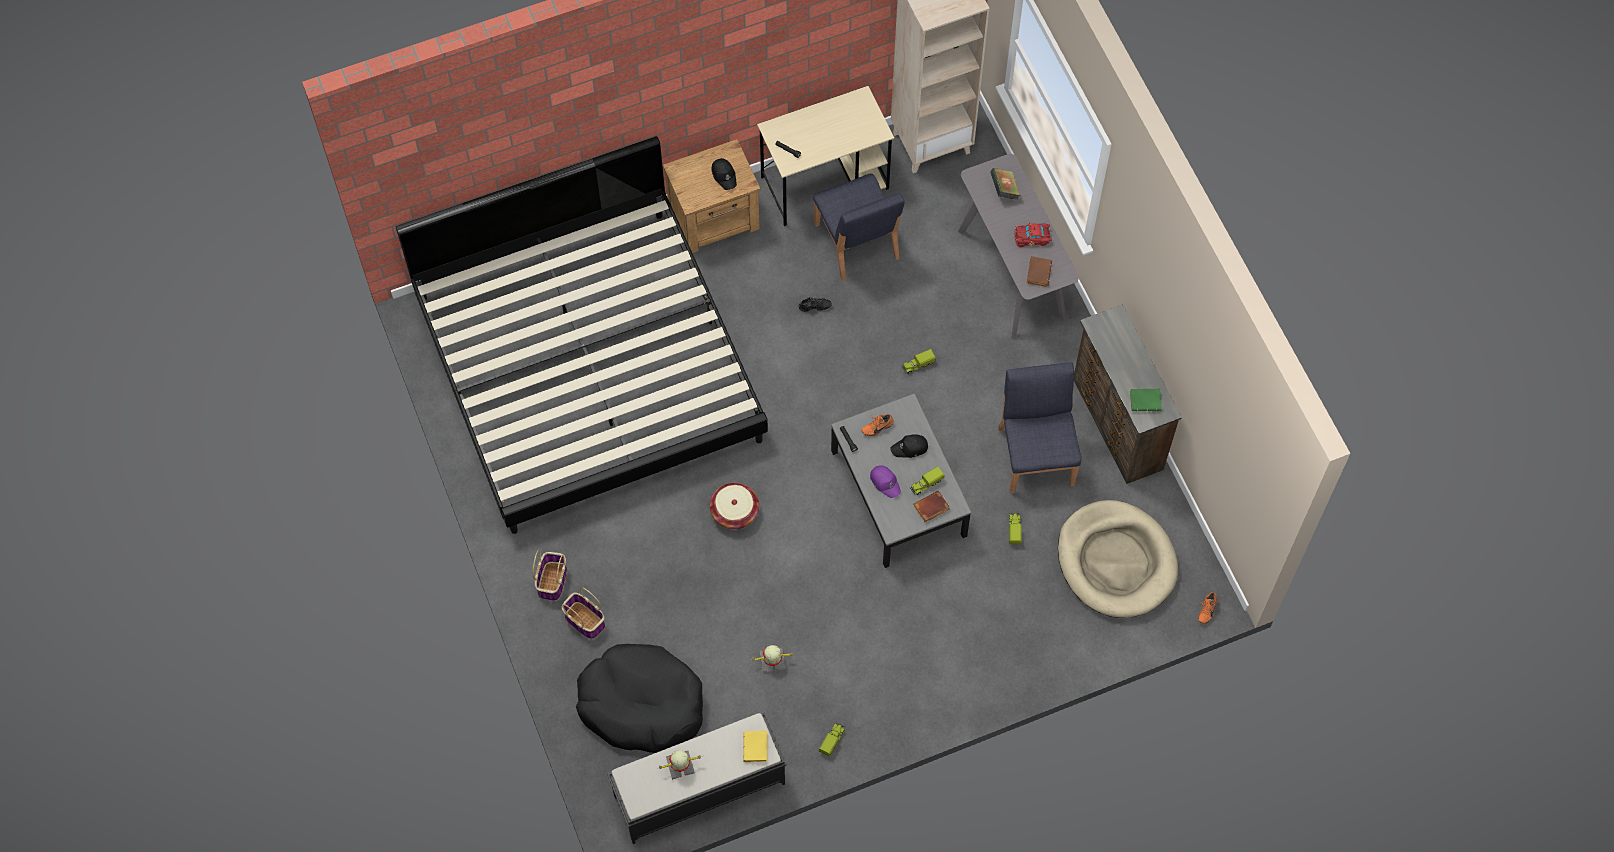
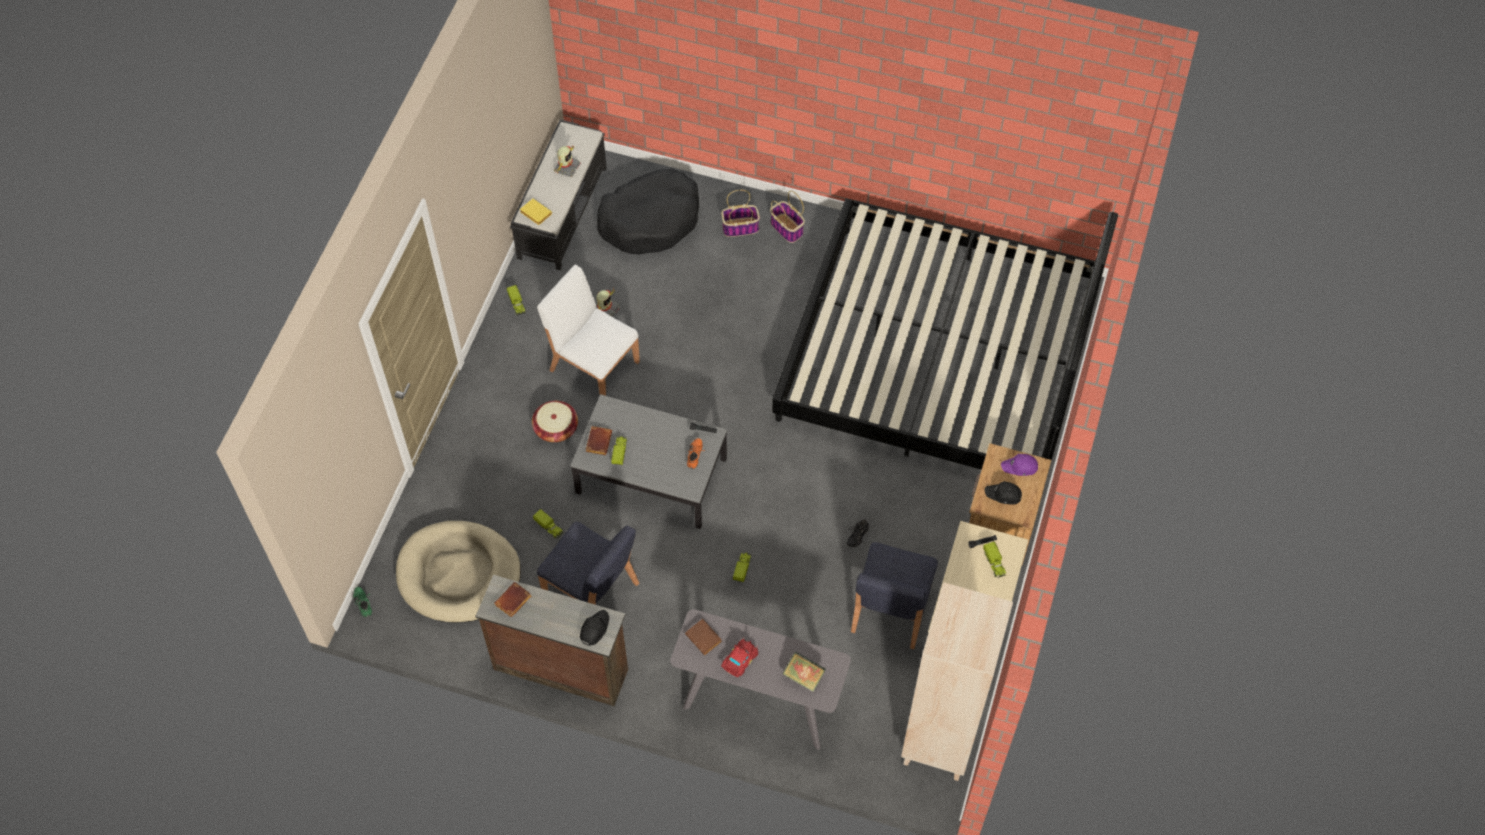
camera: 130 degrees right, 5 degrees down
basket [710,483,759,529] -> basket moved to [532,401,578,442]
blue chair [813,174,905,281] -> blue chair turned 90 degrees counterclockwise [851,542,938,649]
purple cap [870,465,901,498] -> purple cap moved to [1001,454,1038,476]
black cap [890,434,928,458] -> black cap moved to [580,610,609,646]
green book [1130,389,1162,411] -> brown book [494,582,531,618]
orange shoe [1198,592,1217,624] -> green shoe [353,587,372,617]
none -> white chair [537,265,640,396]
none -> toy truck [983,542,1006,578]

